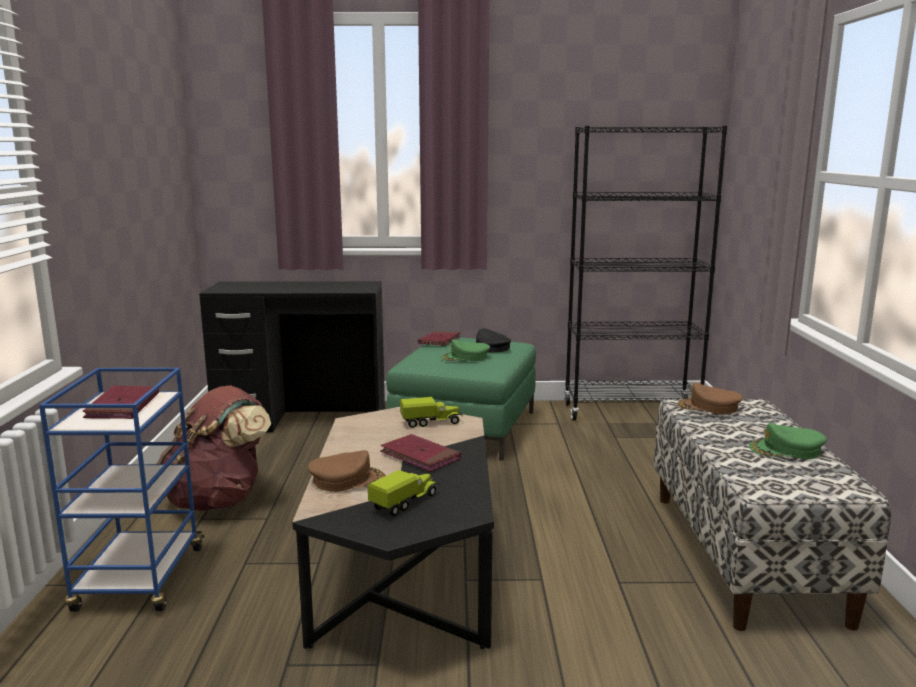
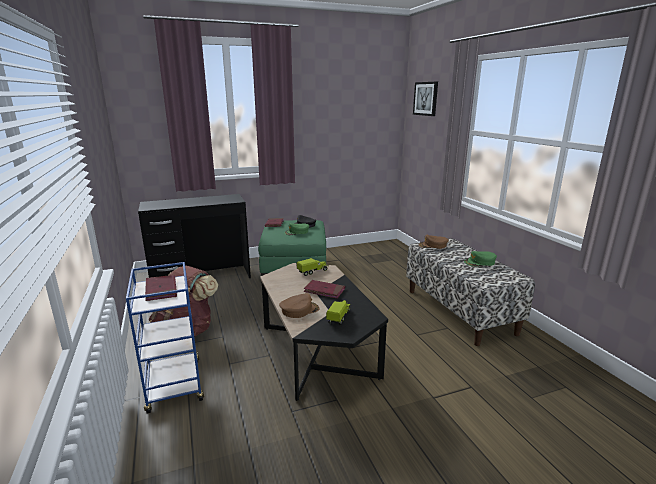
camera: 20 degrees left, 5 degrees up
black bookcase [564,126,728,421] -> none
none -> picture [413,82,438,116]

